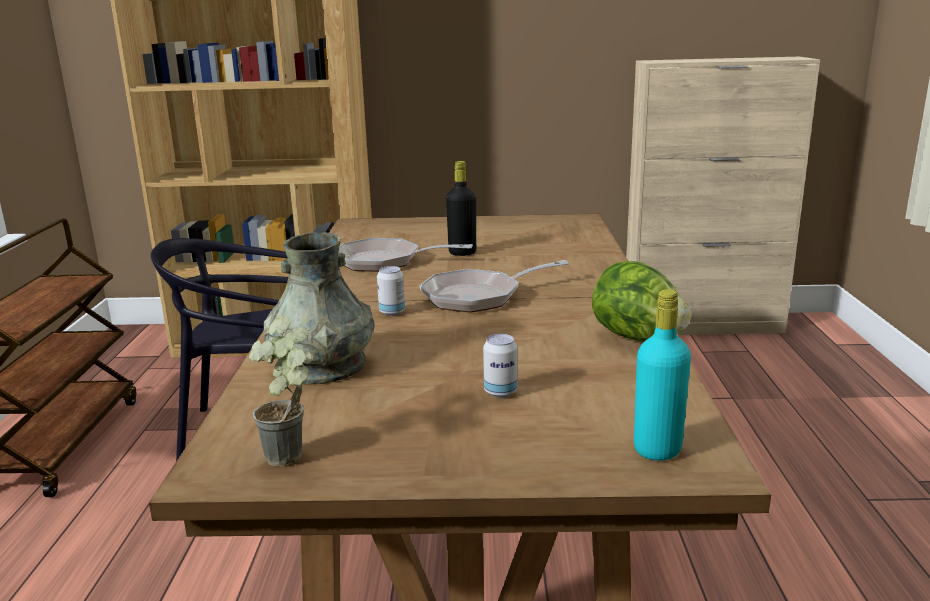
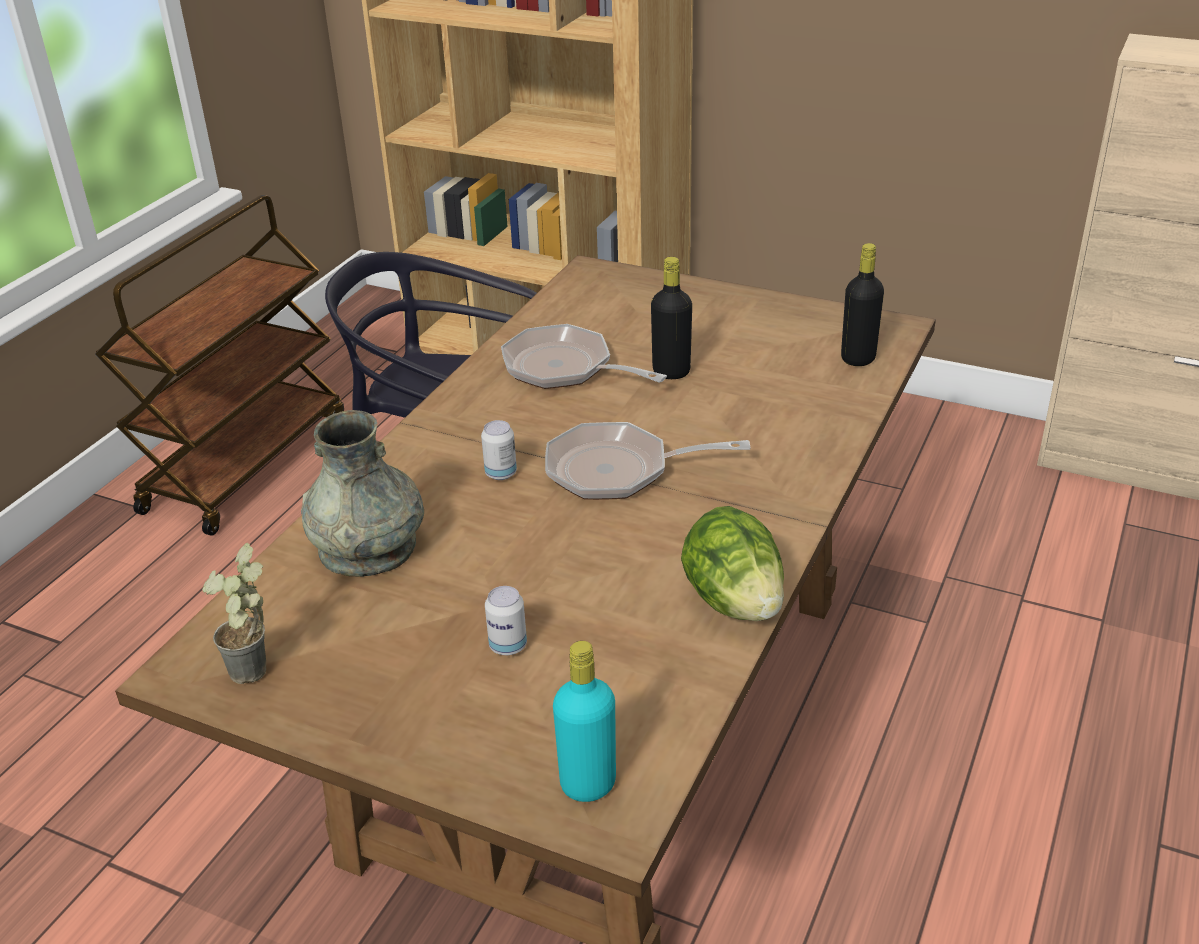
camera: 25 degrees right, 15 degrees up
none -> black bottle [841,243,884,366]

